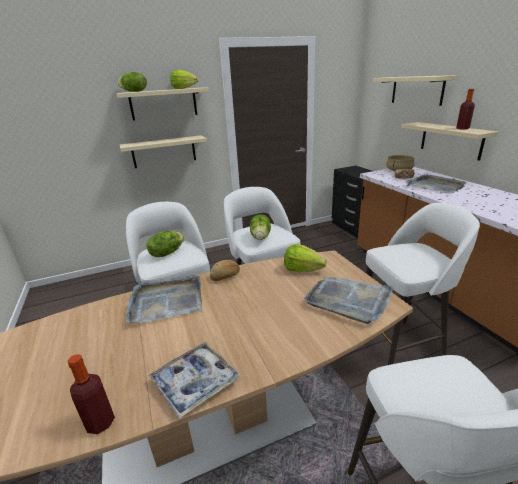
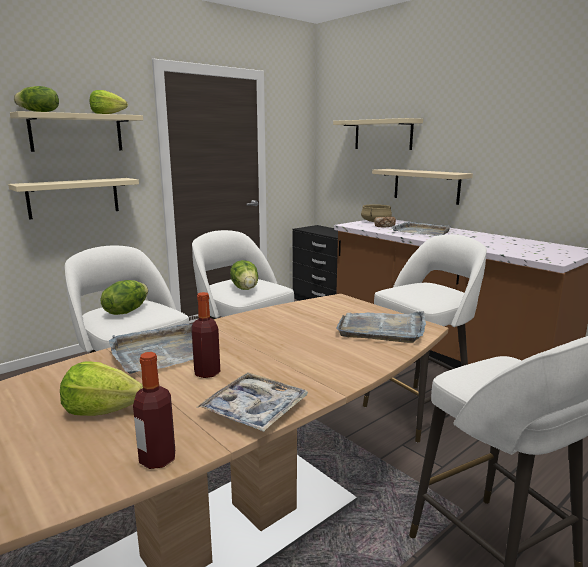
camera: 20 degrees left, 10 degrees down
bread [210,260,240,281] -> none
lettuce [284,244,327,272] -> lettuce moved to [60,361,143,416]
bottle [456,89,475,130] -> bottle moved to [191,292,220,378]

